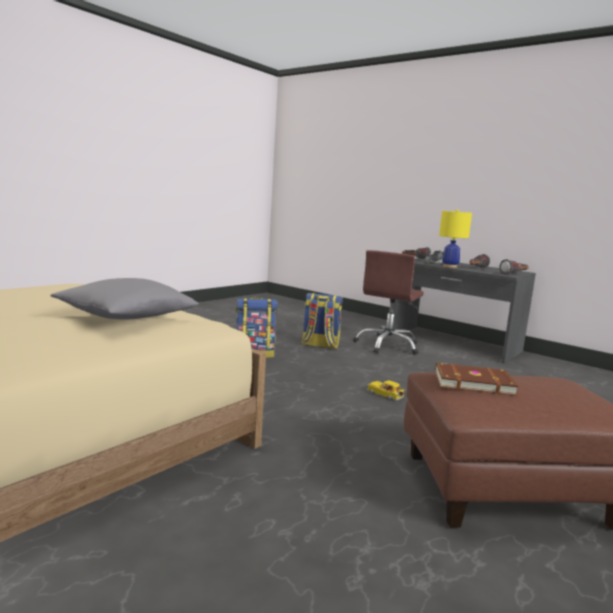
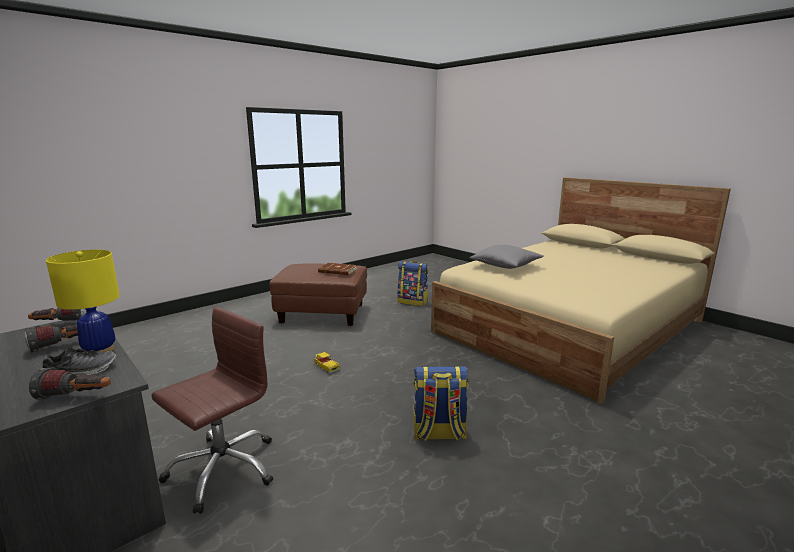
camera: 170 degrees left, 5 degrees up
backpack [302,293,343,349] -> backpack moved to [397,261,428,306]

